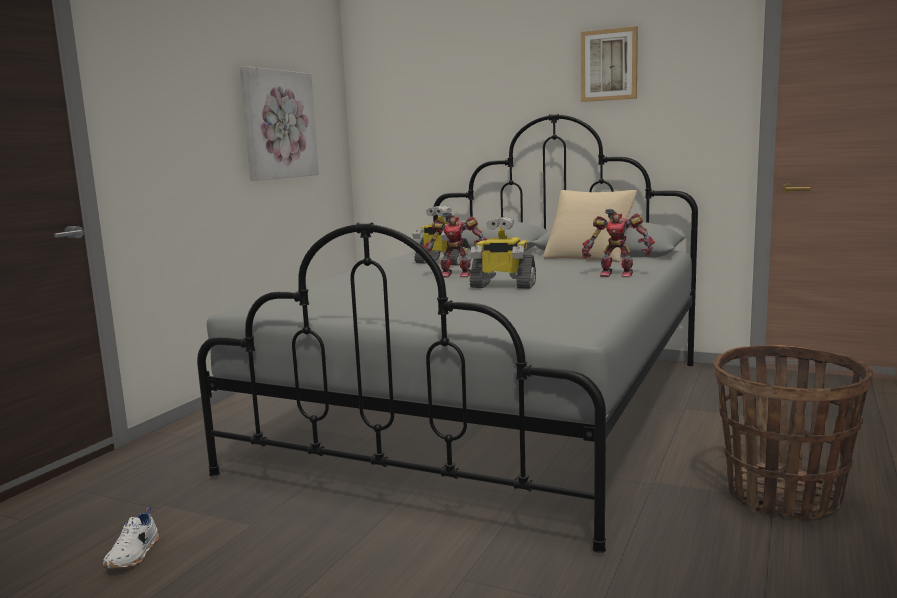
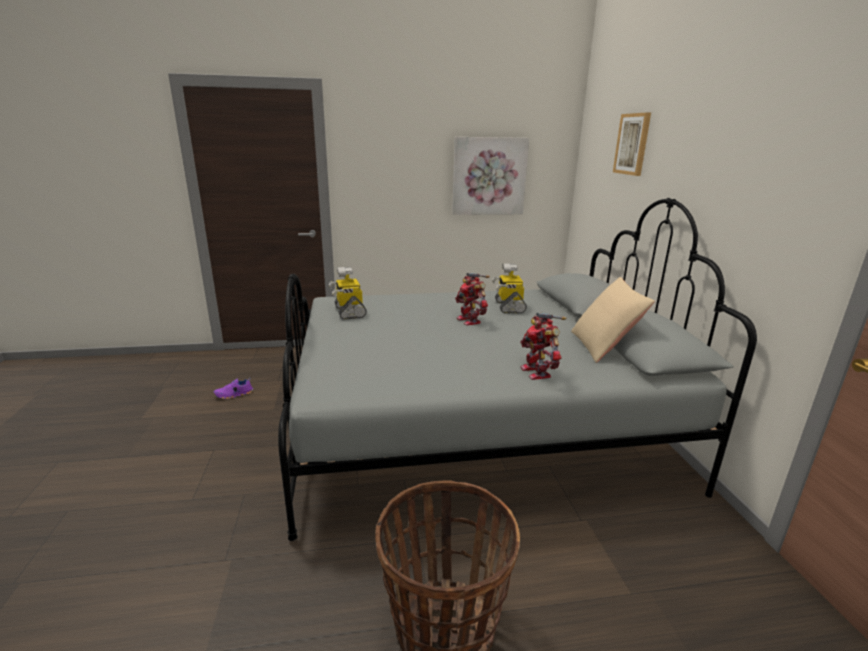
camera: 55 degrees right, 10 degrees up
white shoe [103,508,159,568] -> purple shoe [214,378,253,399]
toy robot [470,217,536,289] -> toy robot moved to [329,267,367,320]
picture [581,26,638,102] -> picture moved to [613,112,651,176]

